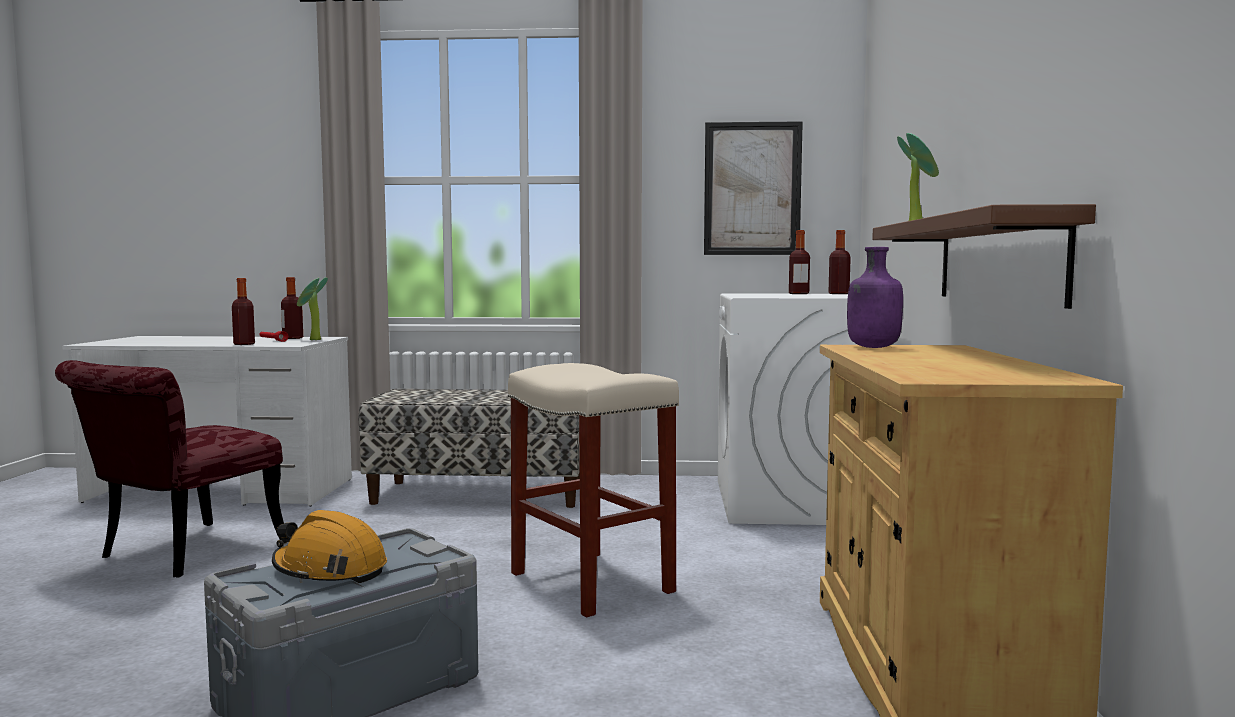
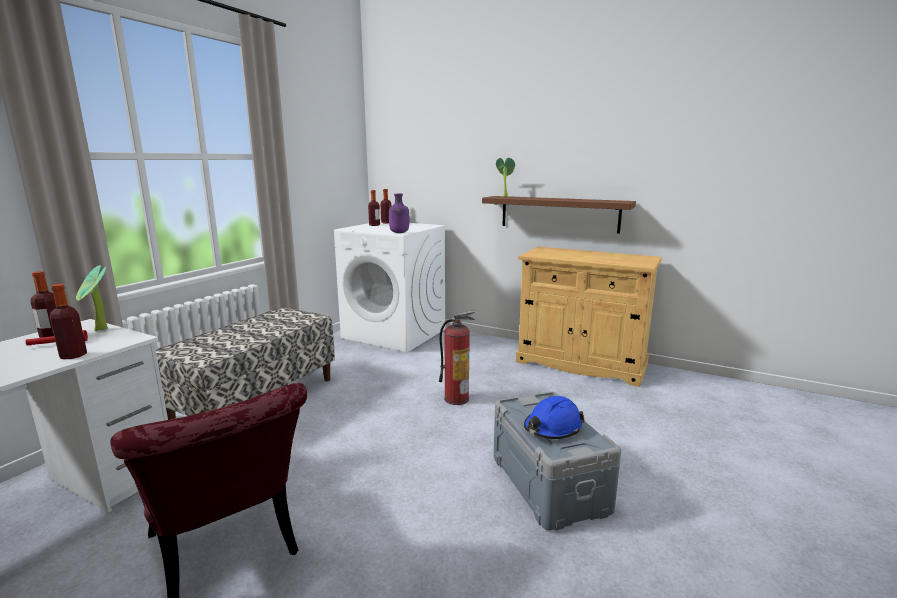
camera: 65 degrees left, 10 degrees up
orange hard hat [272,510,387,583] -> blue hard hat [524,396,584,439]
beige stool [508,363,679,618] -> fire extinguisher [439,310,475,405]
picture [704,121,803,255] -> none
purple bottle [847,247,903,348] -> purple bottle moved to [389,194,409,233]

